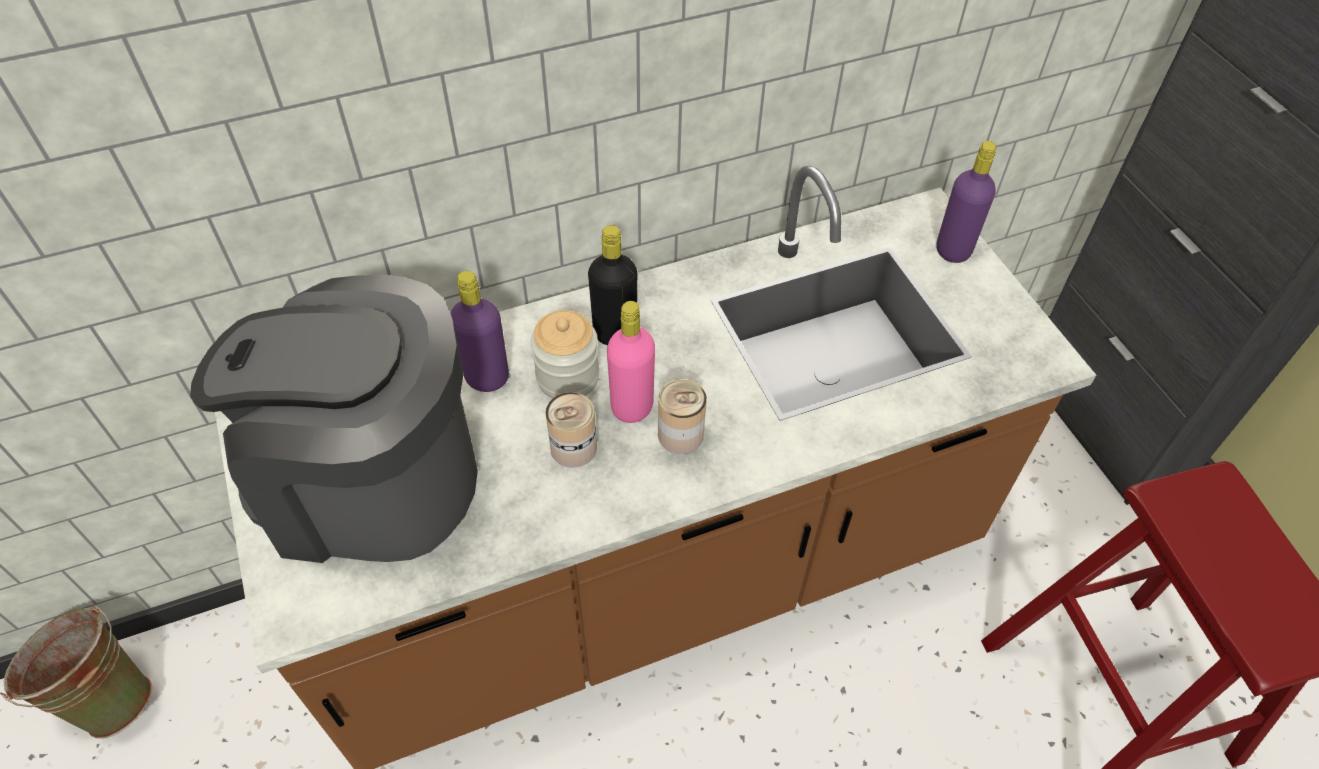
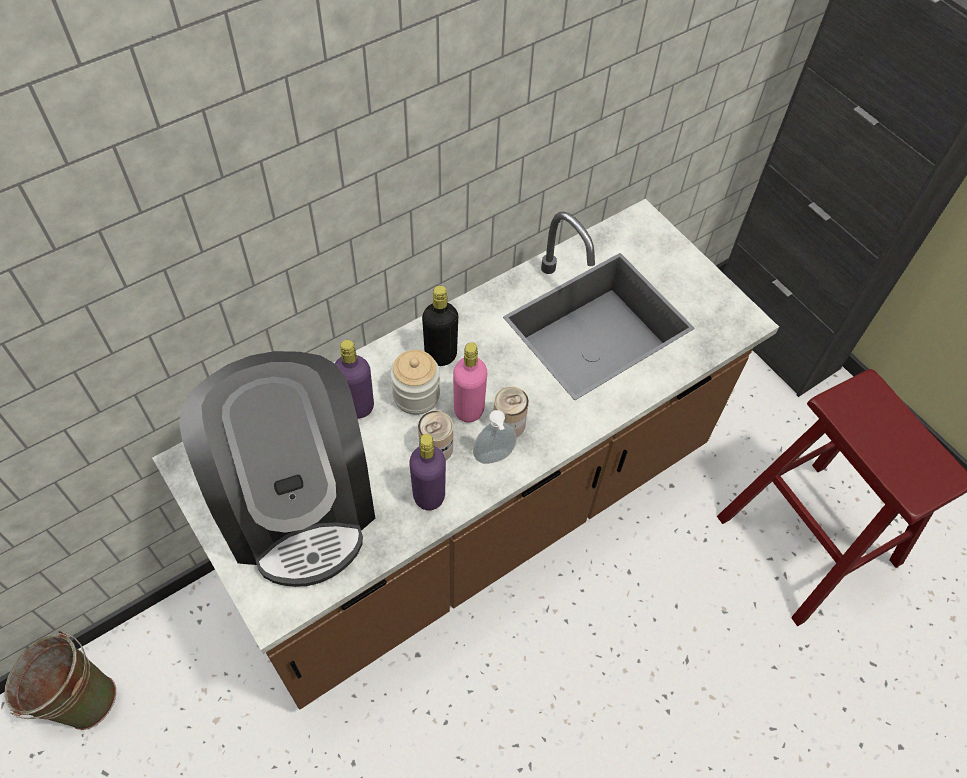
camera: 15 degrees left, 5 degrees up
coffee machine [190,274,478,563] -> coffee machine turned 105 degrees counterclockwise [179,351,375,587]
purple bottle [936,141,996,263] -> purple bottle moved to [409,434,446,510]
none -> soap dispenser [473,410,516,464]

